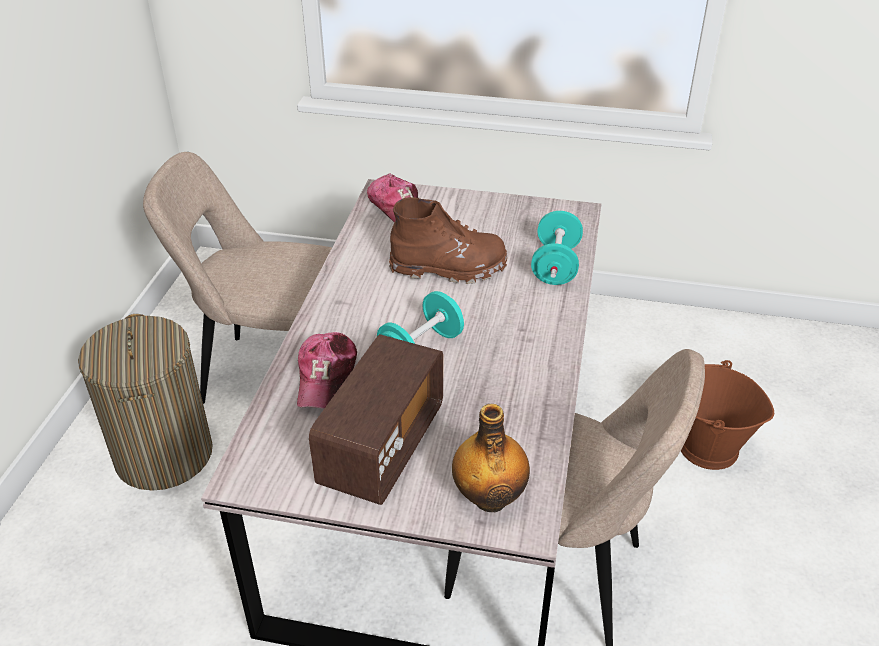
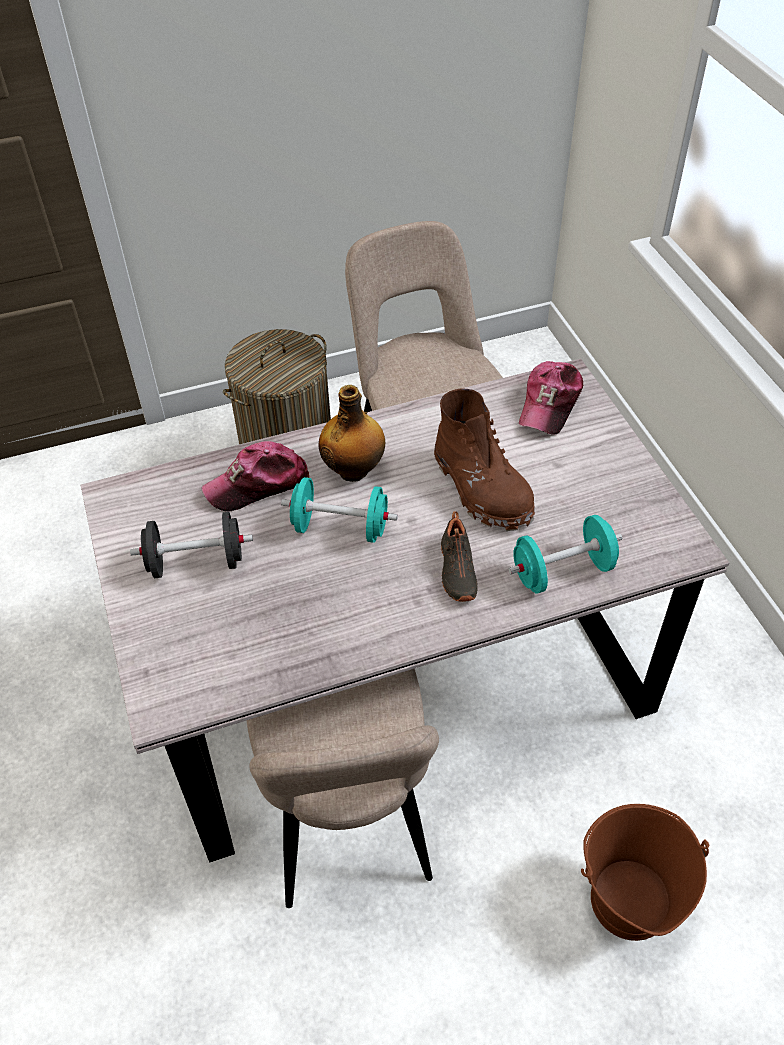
camera: 60 degrees right, 10 degrees up
radio [309,334,443,505] -> black dumbbell [130,512,253,578]
bottle [452,404,530,512] -> bottle moved to [319,385,385,482]
none -> black shoe [441,512,478,602]

